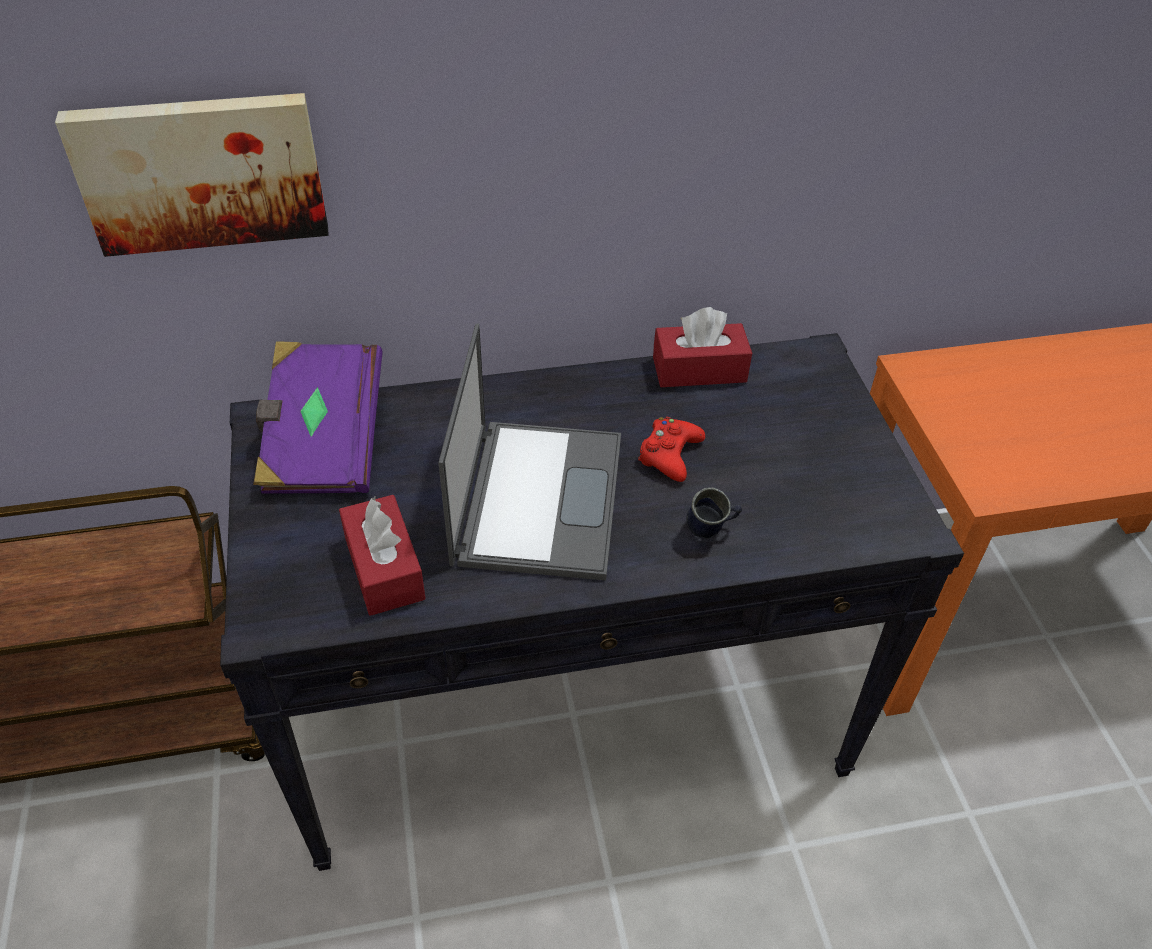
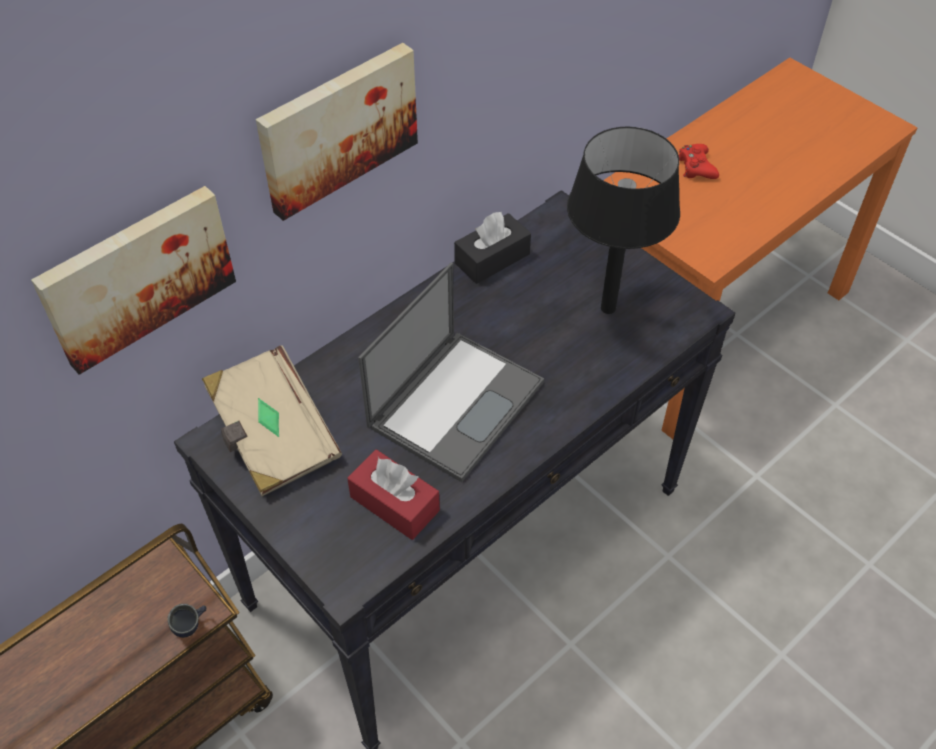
camera: 30 degrees left, 5 degrees up
purple book [253,341,382,494] -> beige book [202,345,342,496]
laptop [438,323,621,580] -> laptop turned 60 degrees clockwise [358,263,544,482]
red game controller [638,417,705,482] -> red game controller moved to [679,144,719,179]
red tissue box [653,307,752,387] -> black tissue box [454,212,531,284]
blue mug [686,487,742,538] -> blue mug moved to [167,604,206,638]
none -> picture [256,43,418,221]
none -> black table lamp [567,127,680,314]

